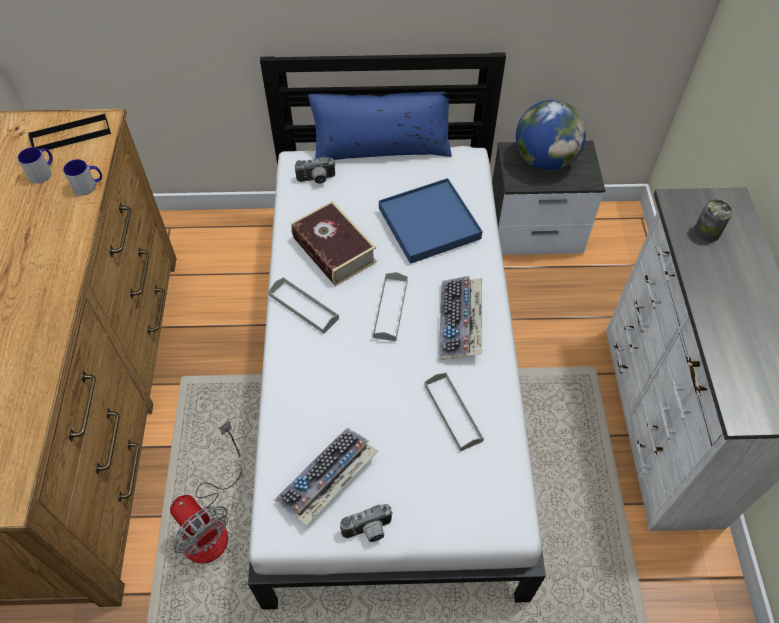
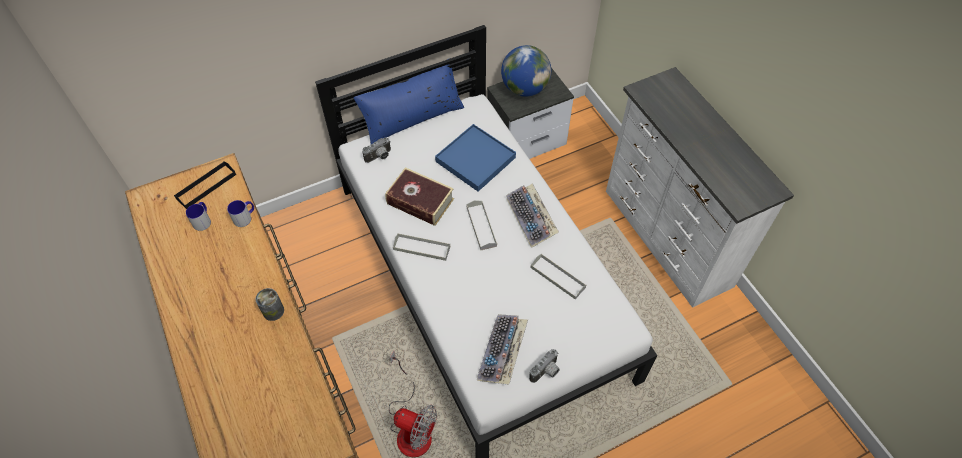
camera: 25 degrees left, 0 degrees up
can [694,199,733,243] -> can moved to [255,288,284,321]

